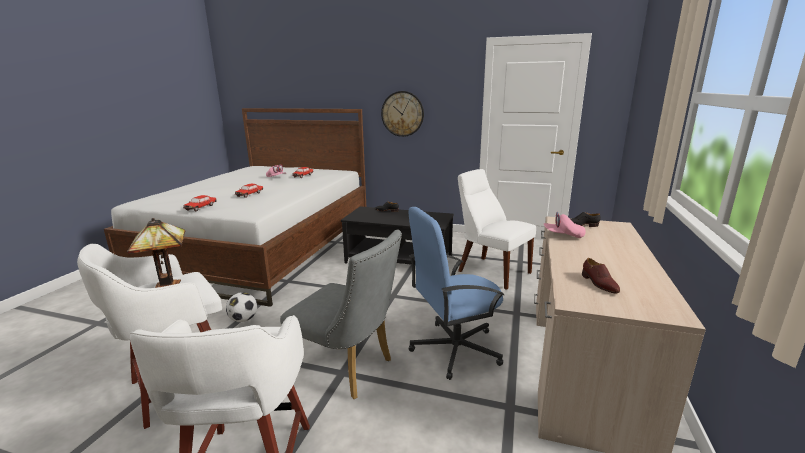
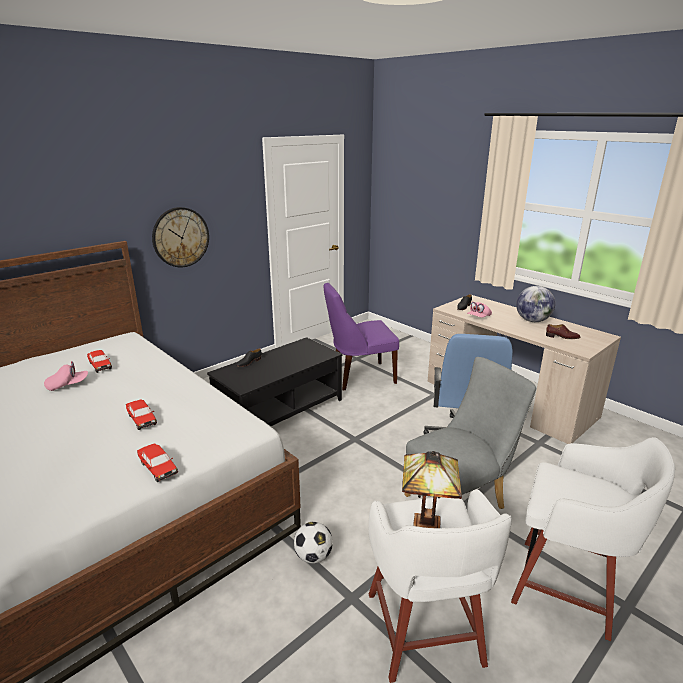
camera: 60 degrees left, 5 degrees up
white chair [458,169,536,290] -> purple chair [324,283,399,390]
none -> globe [516,286,555,322]

